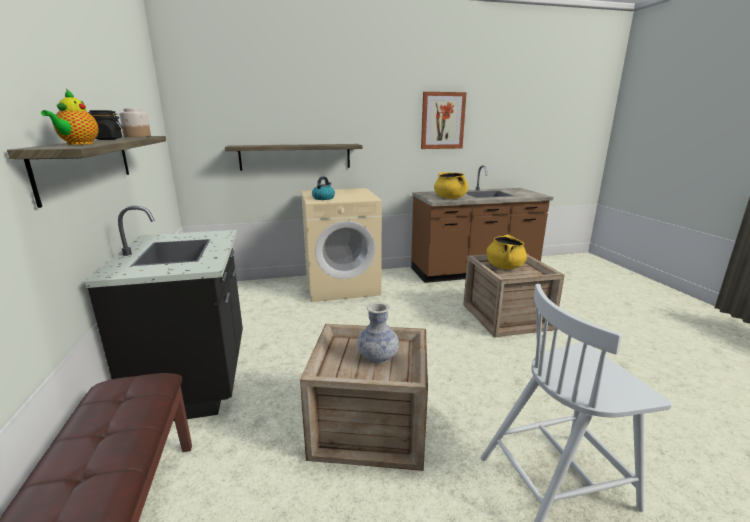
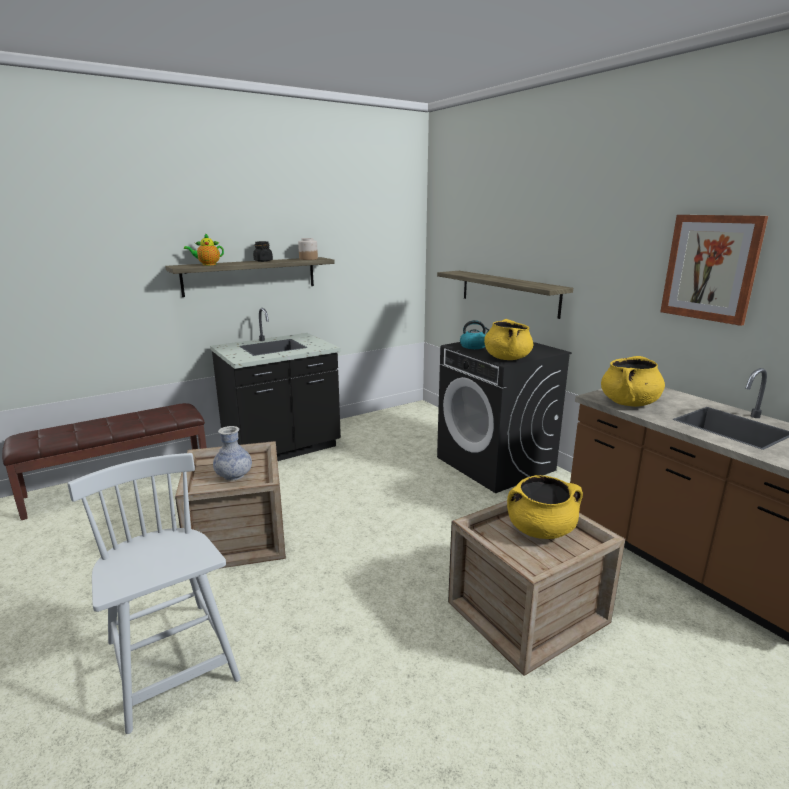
camera: 70 degrees right, 0 degrees up
beige washing machine [301,188,382,302] -> black washing machine [437,342,572,493]
none -> yellow cooking pot [484,319,533,360]

